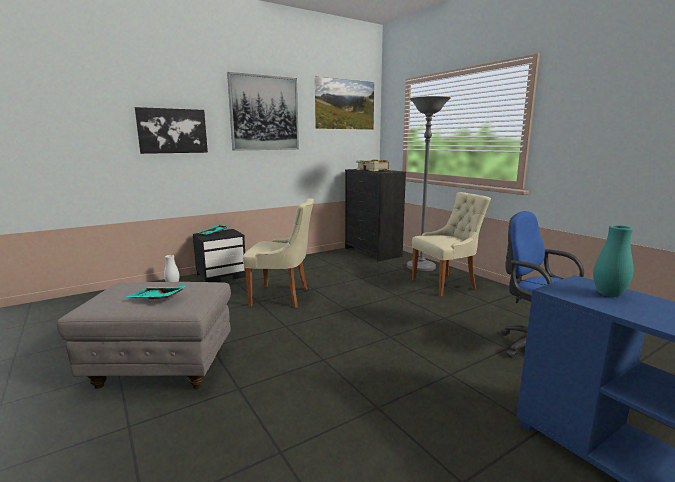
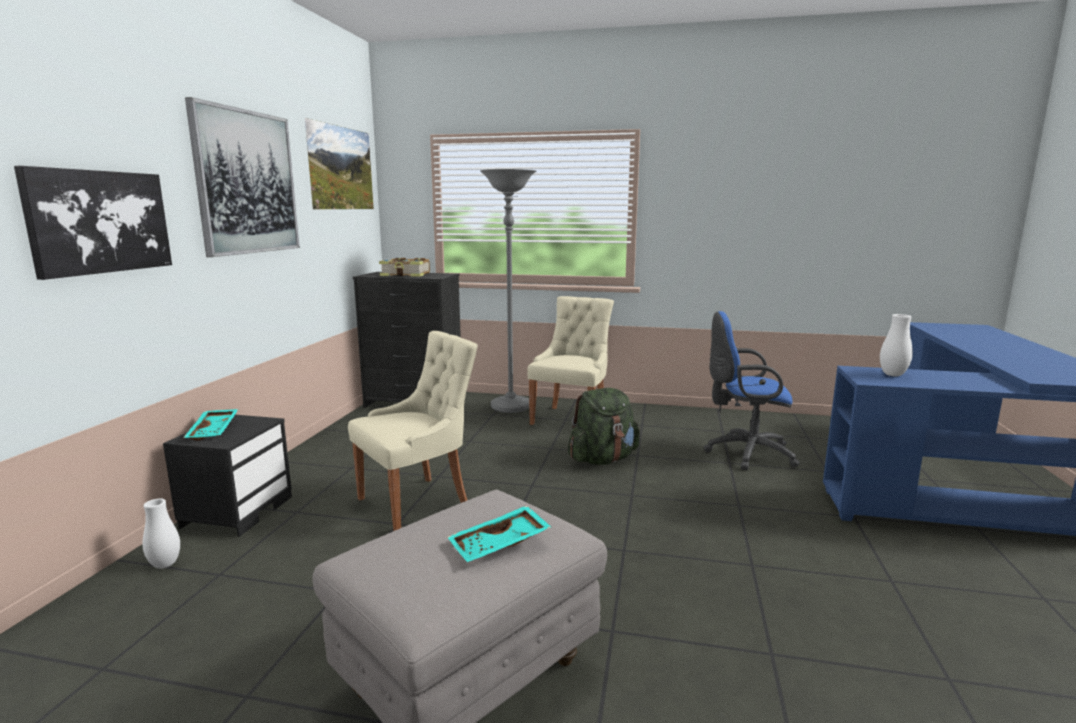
camera: 45 degrees left, 0 degrees up
turquoise vase [593,225,633,297] -> white vase [880,314,913,376]
none -> green backpack [568,388,639,465]

